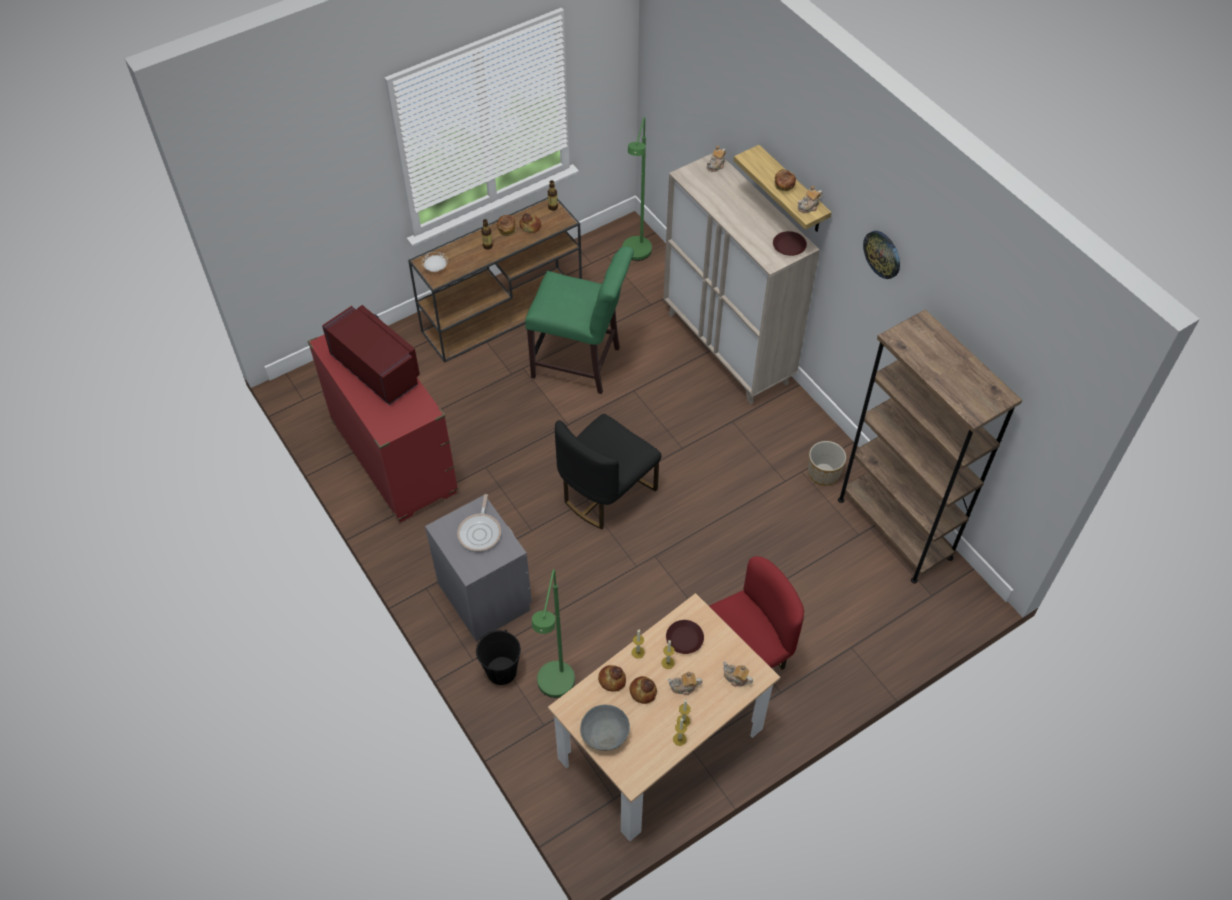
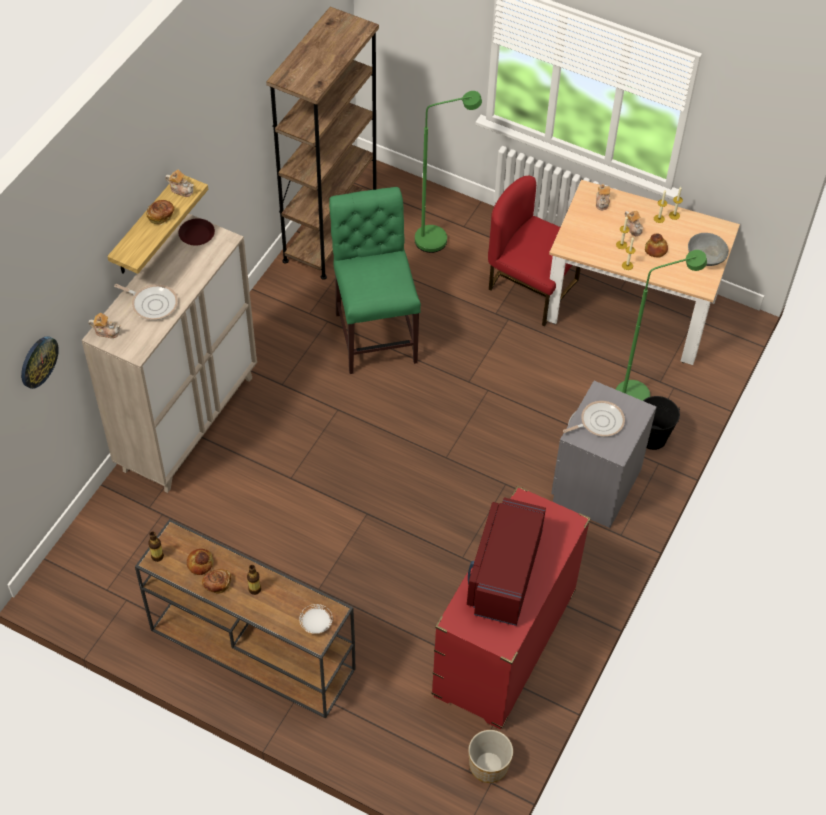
camera: 120 degrees left, 0 degrees up
green chair [525,246,634,394] -> green chair moved to [329,187,421,374]
black chair [555,414,661,529] -> none
bread [598,665,626,692] -> none
green floor lamp [622,117,652,261] -> green floor lamp moved to [415,91,482,253]
brown plate [666,620,704,654] -> none
planter [808,441,846,486] -> planter moved to [468,730,513,783]
wall clock [863,231,900,279] -> wall clock moved to [21,336,59,389]
none -> frying pan [114,284,178,320]

